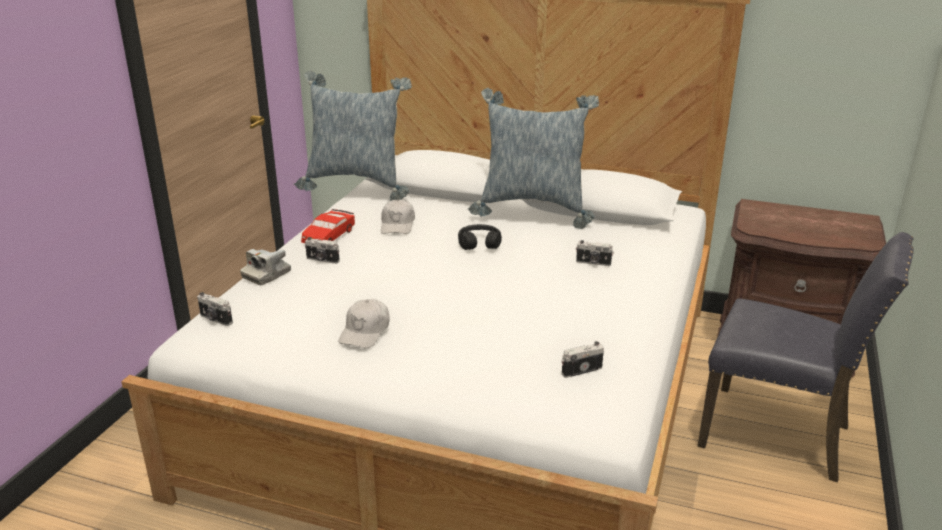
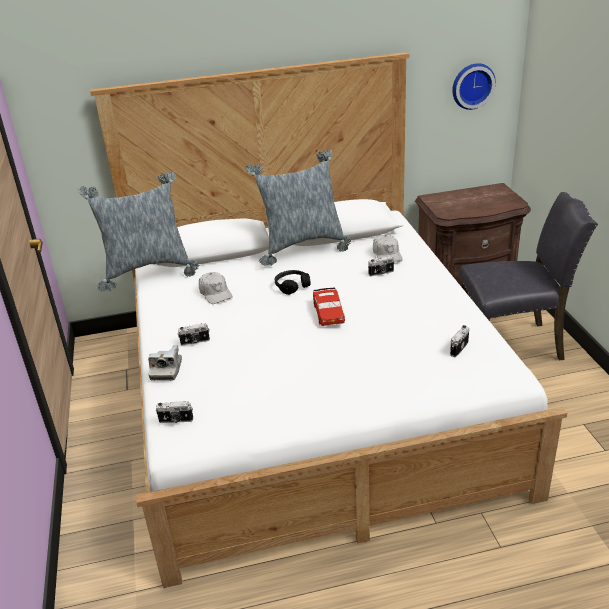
camera: 30 degrees left, 5 degrees up
red toy car [301,209,355,243] -> red toy car moved to [313,287,345,326]
white cap [338,299,390,348] -> white cap moved to [373,235,403,261]
none -> wall clock [452,63,496,110]

